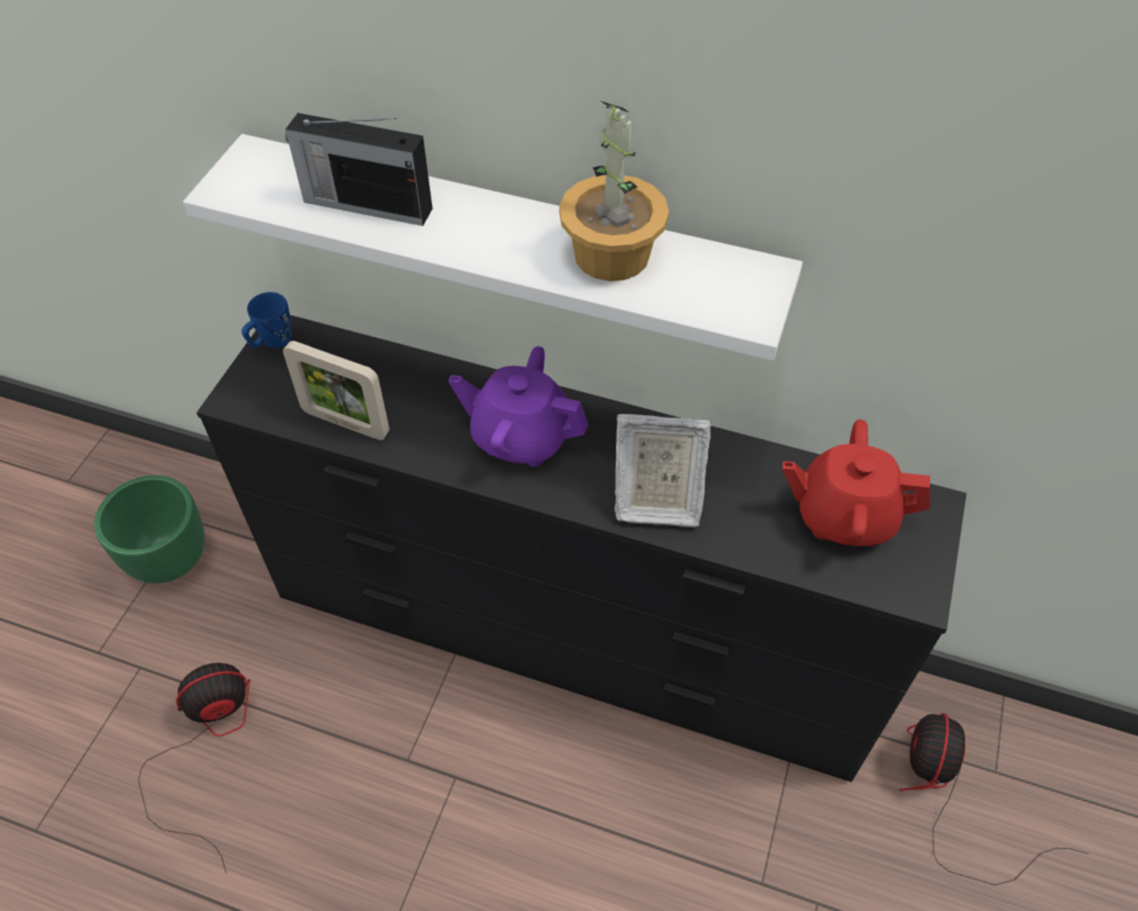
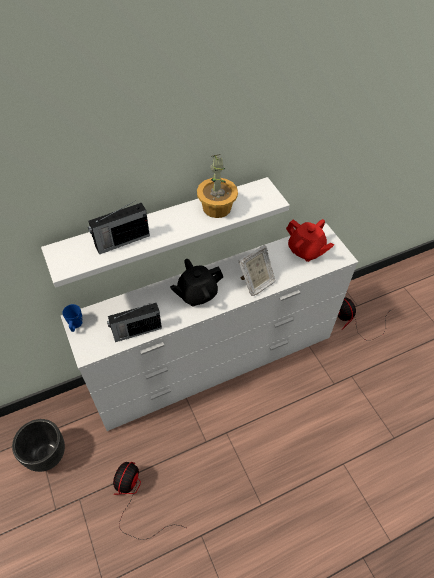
camera: 45 degrees left, 0 degrees up
green planter [94,475,205,583] -> black planter [12,419,65,472]
black dresser [196,315,967,782] -> white dresser [61,223,358,431]
picture frame [283,341,390,440] -> radio [107,303,162,342]
purple teapot [448,346,588,467] -> black teapot [170,259,223,306]
red teapot [783,420,930,547] -> red teapot turned 105 degrees counterclockwise [286,219,334,262]

